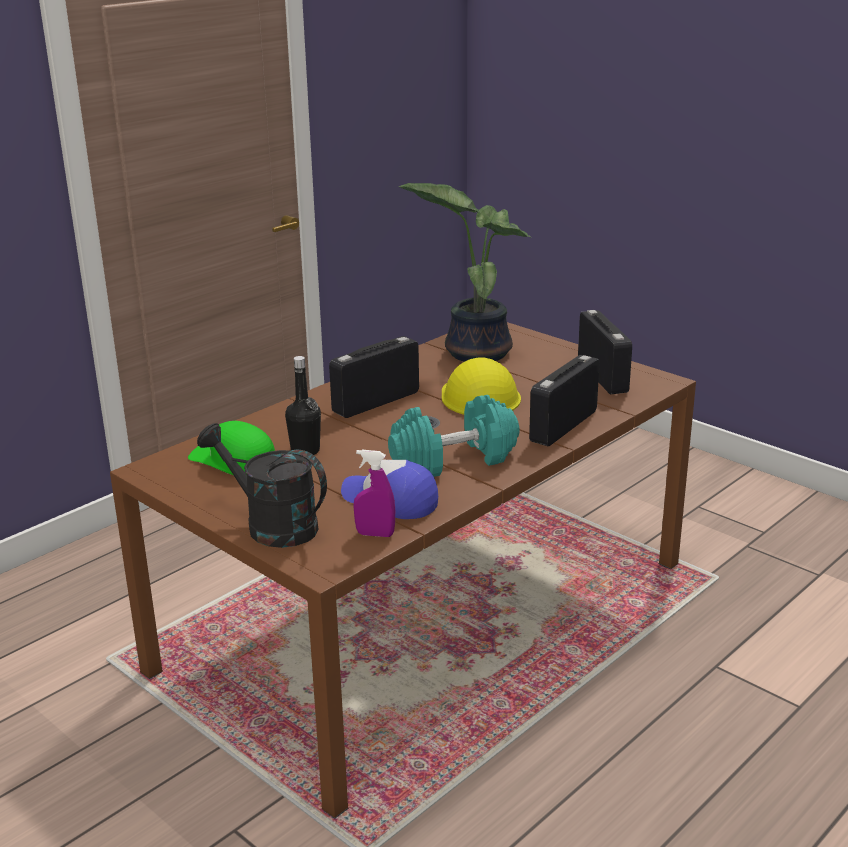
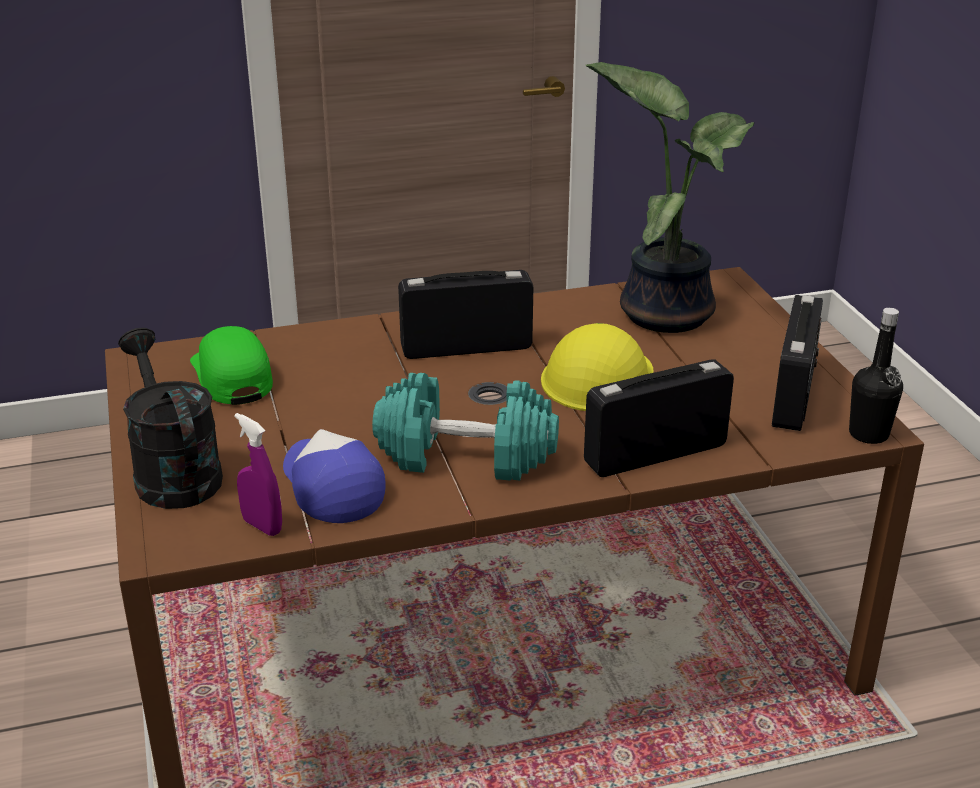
camera: 30 degrees right, 5 degrees up
black bottle [285,356,321,455] -> black bottle moved to [849,308,903,444]

